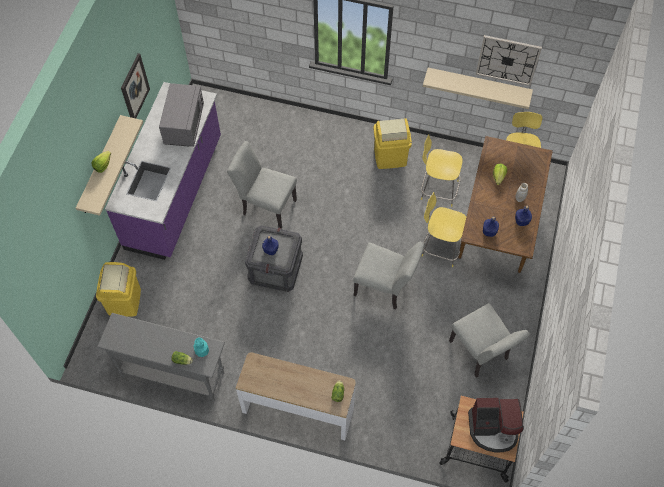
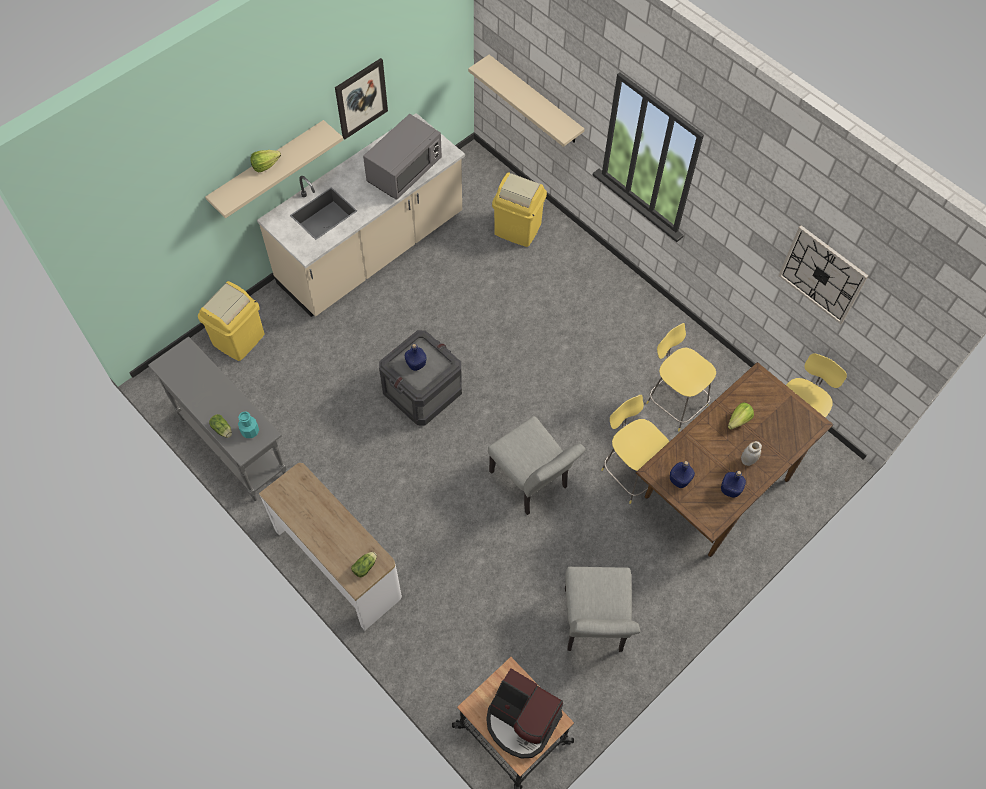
camera: 30 degrees right, 0 degrees up
purple counter [105,82,221,260] -> beige counter [257,113,465,317]
grey chair [227,141,297,229] -> none
yellow trash can [374,118,412,169] -> yellow trash can moved to [492,172,547,247]
beige shelf [423,68,533,109] -> beige shelf moved to [468,55,585,147]

